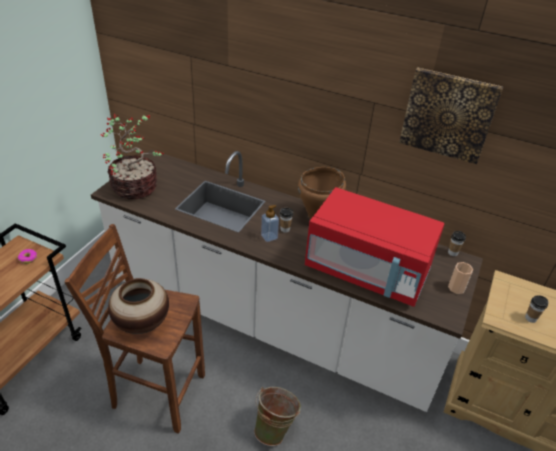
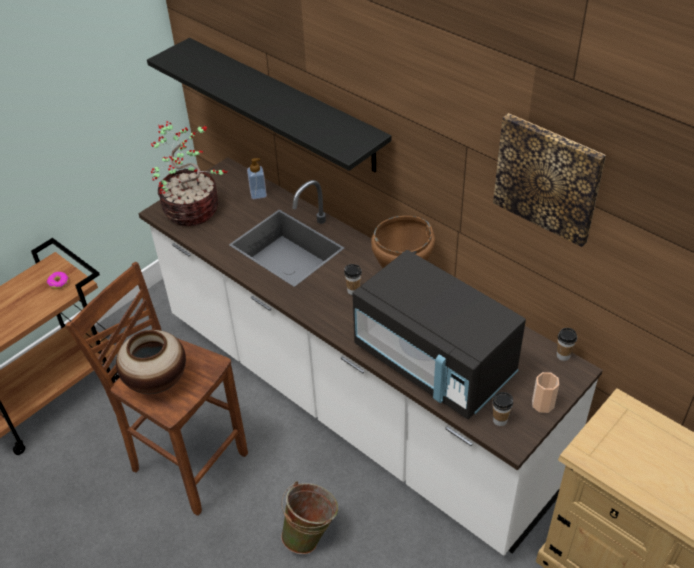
camera: 20 degrees right, 5 degrees up
soap dispenser [261,205,279,242] -> soap dispenser moved to [247,158,267,199]
red microwave [305,187,444,307] -> black microwave [352,250,526,419]
cup [525,295,548,323] -> cup moved to [492,392,513,426]
none -> black shelf [147,38,391,172]

